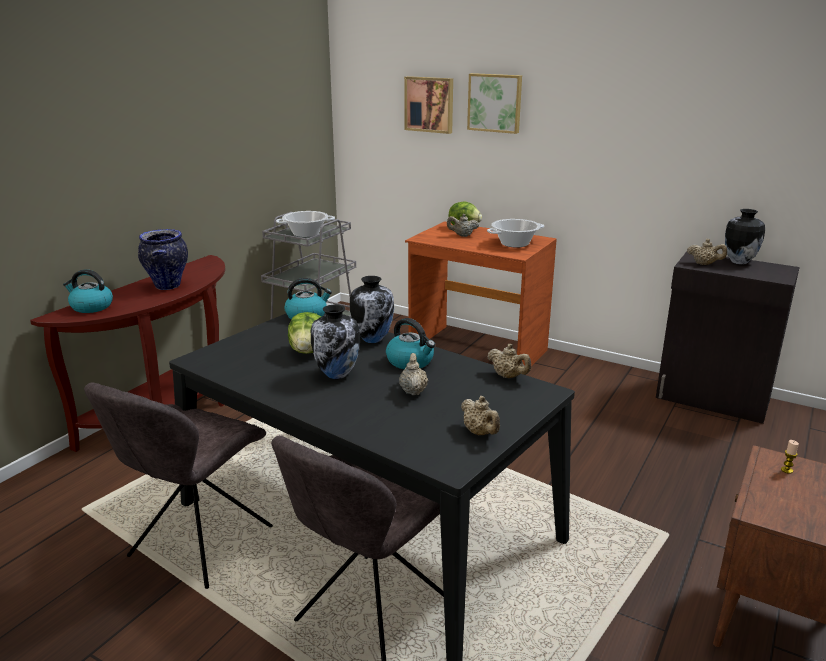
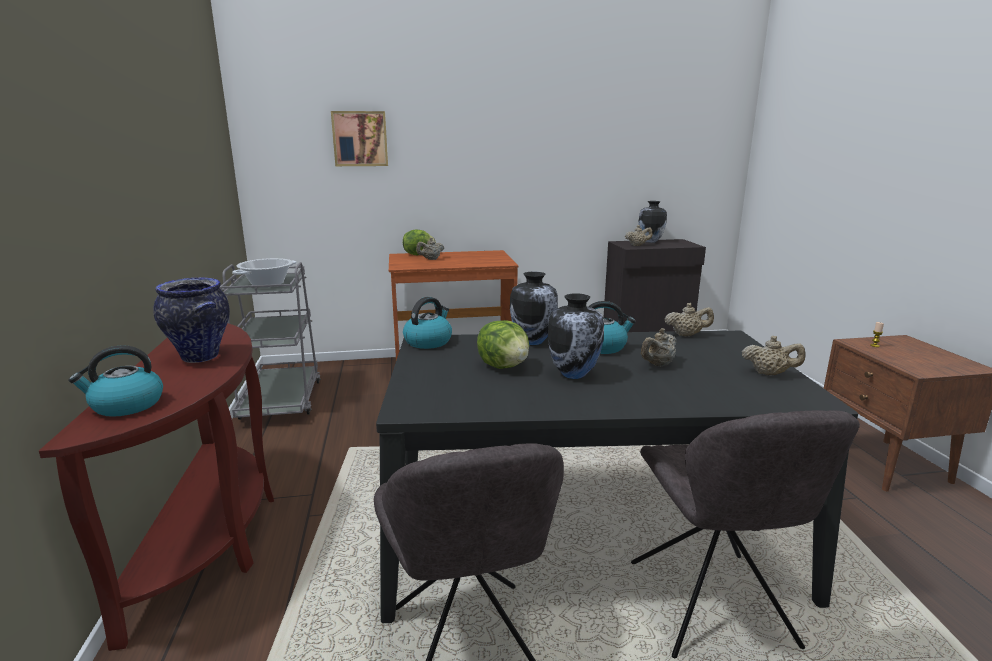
camera: 40 degrees left, 5 degrees down
beige teapot [399,353,428,395] -> beige teapot turned 90 degrees counterclockwise [641,328,676,366]
picture [467,73,522,134] -> none
cooking pot [487,219,544,248] -> none

